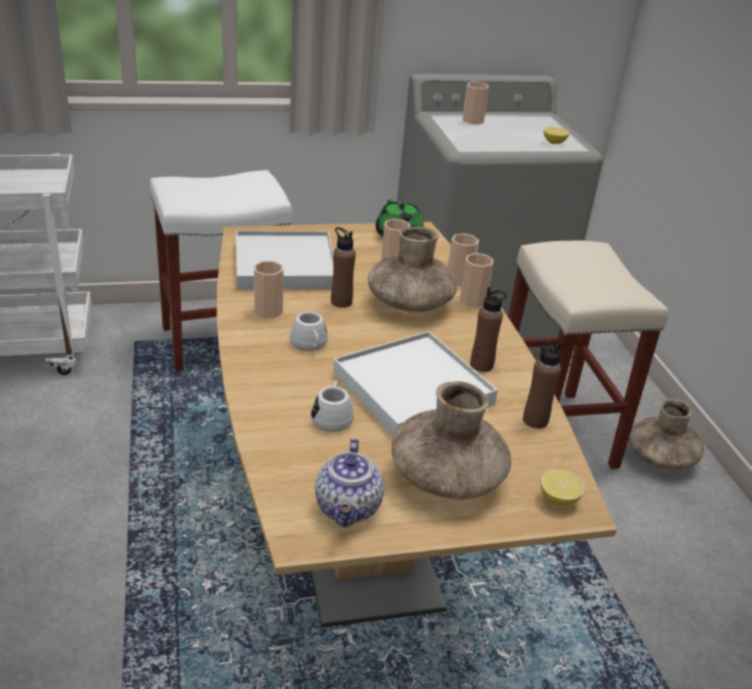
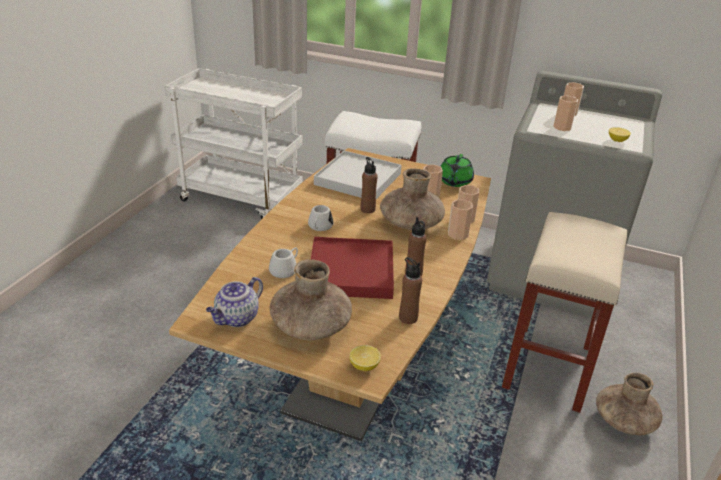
camera: 35 degrees right, 0 degrees up
cup [254,261,284,318] -> cup moved to [553,96,578,131]
white tray [333,331,498,437] -> red tray [311,237,394,299]

